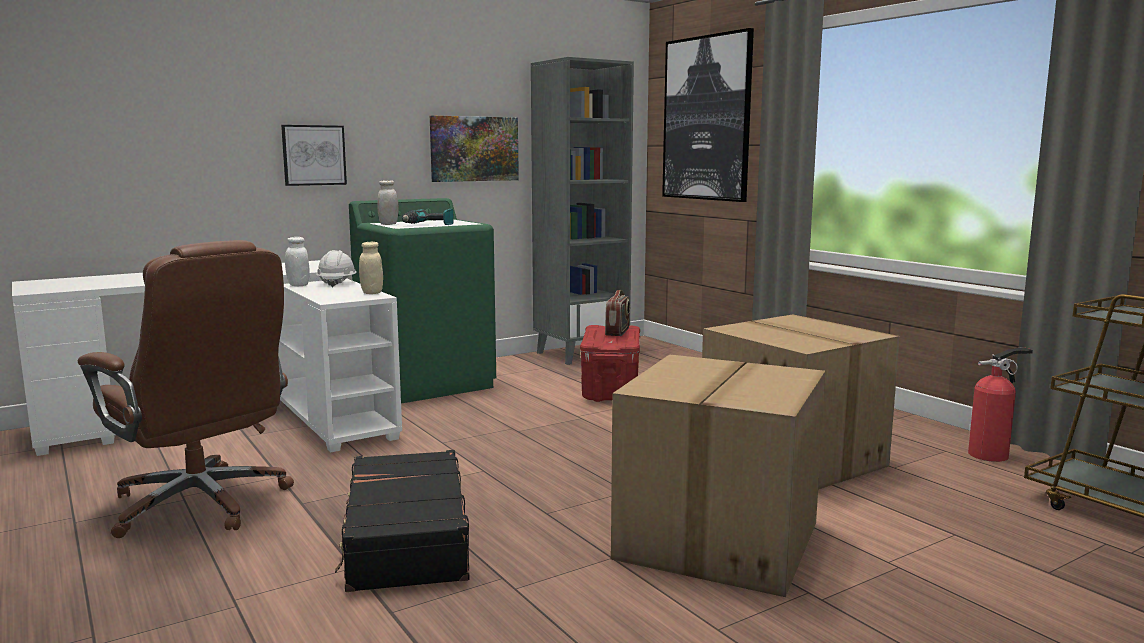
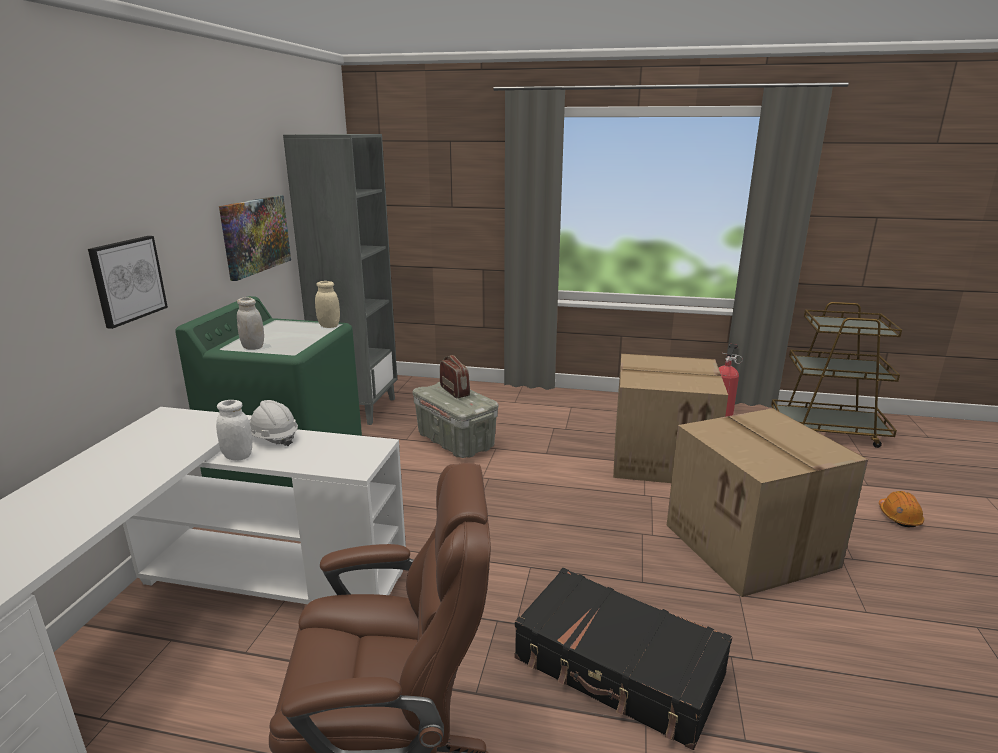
camera: 45 degrees left, 10 degrees up
beige jar [359,242,383,294] -> beige jar moved to [315,281,340,328]
power drill [402,209,454,225] -> none
red storage box [580,325,640,402] -> grey storage box [413,382,498,458]
picture [662,28,754,202] -> none
none -> orange hard hat [879,491,924,527]

